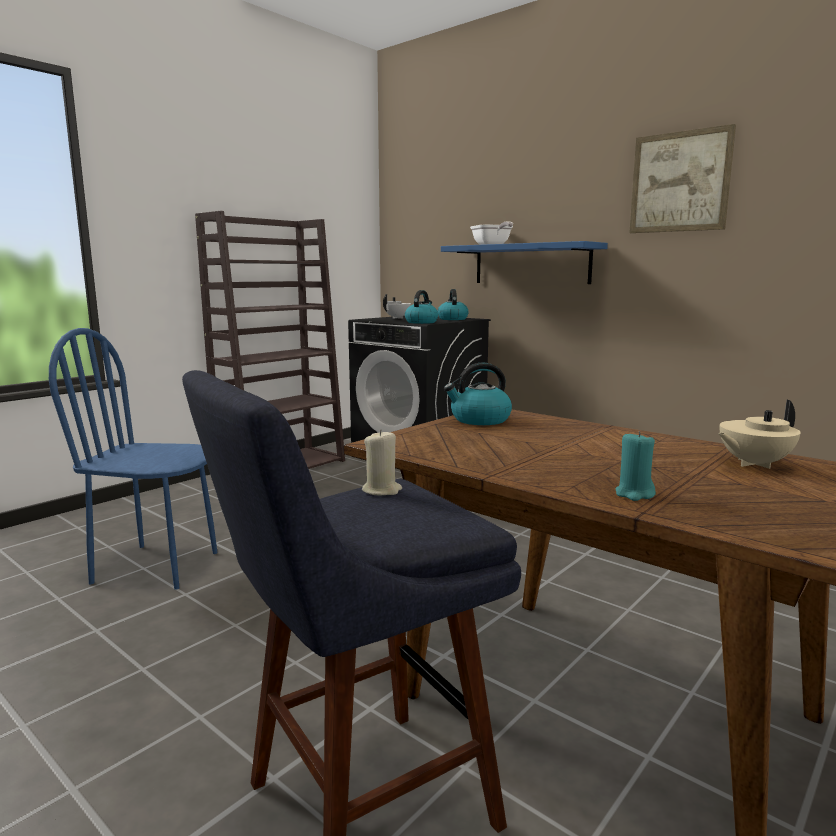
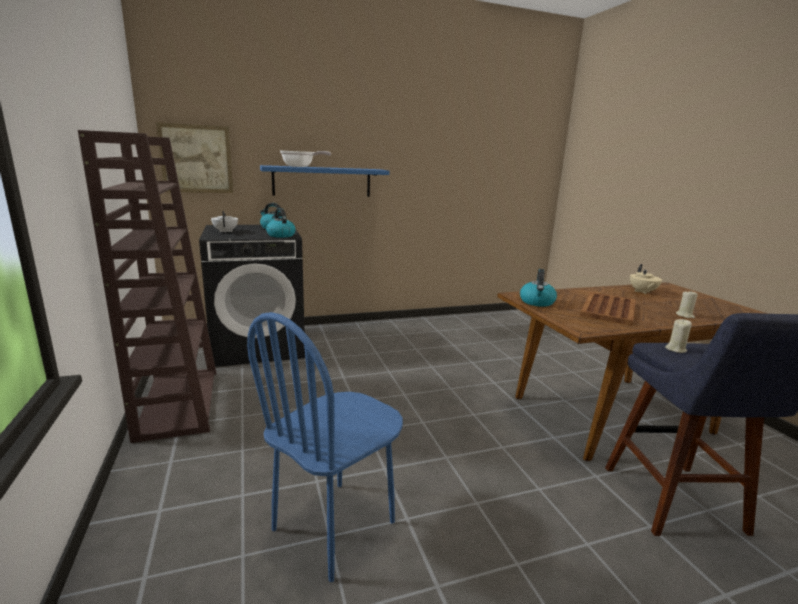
camera: 60 degrees left, 5 degrees up
turquoise candle [615,431,656,501] -> beige candle [676,290,698,318]
picture [629,124,736,233] -> picture moved to [156,122,233,193]
none -> brown tray [580,292,636,325]

